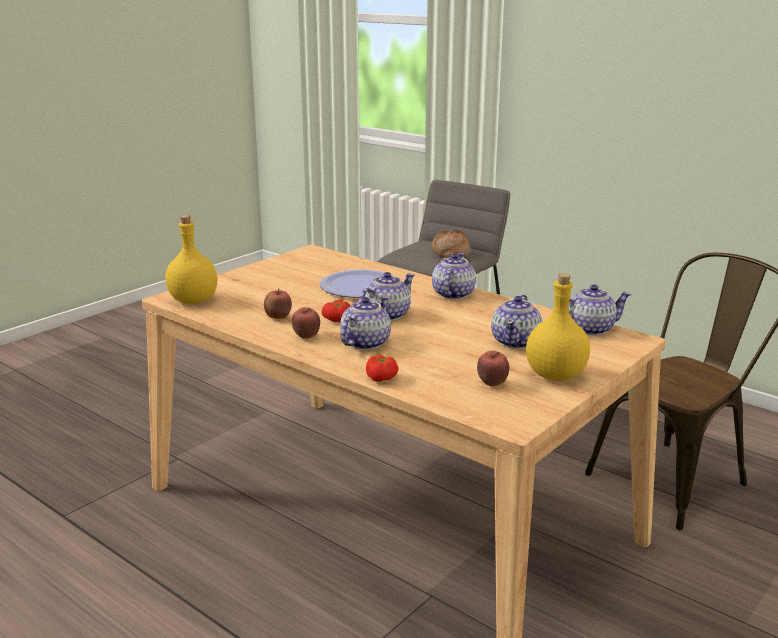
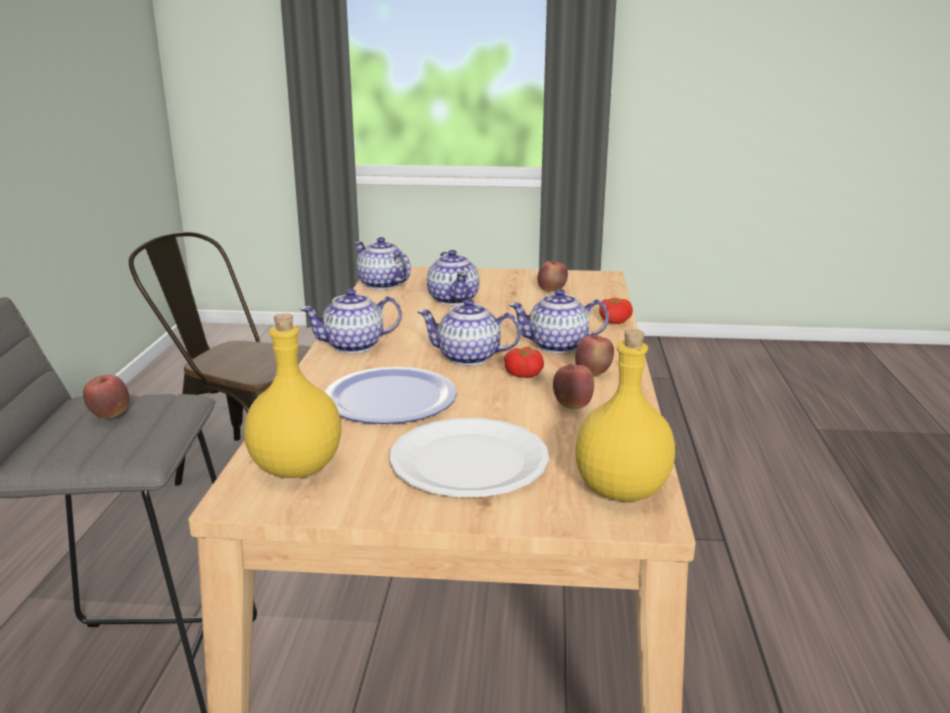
camera: 125 degrees left, 0 degrees up
bread [431,230,471,258] -> apple [83,374,129,419]
teapot [491,295,542,349] -> teapot turned 90 degrees clockwise [427,250,479,305]
yellow bottle [526,273,590,381] -> yellow bottle moved to [244,313,341,478]
none -> white plate [389,418,549,497]

